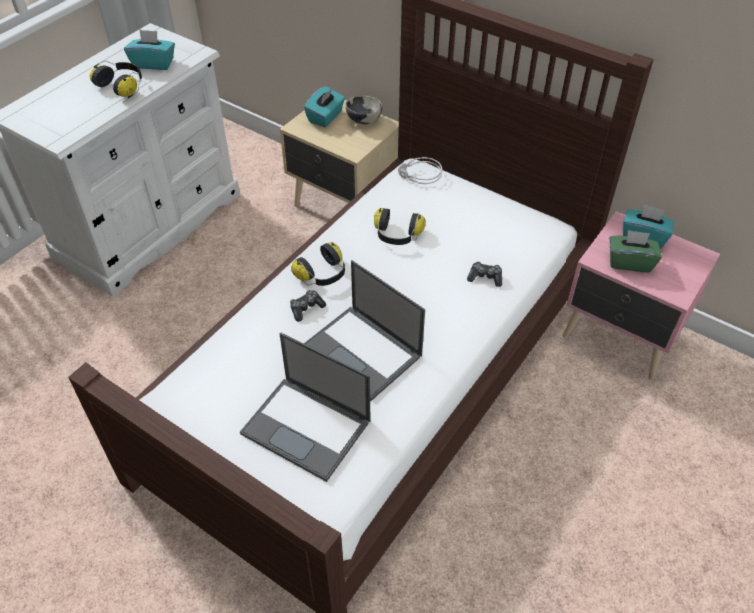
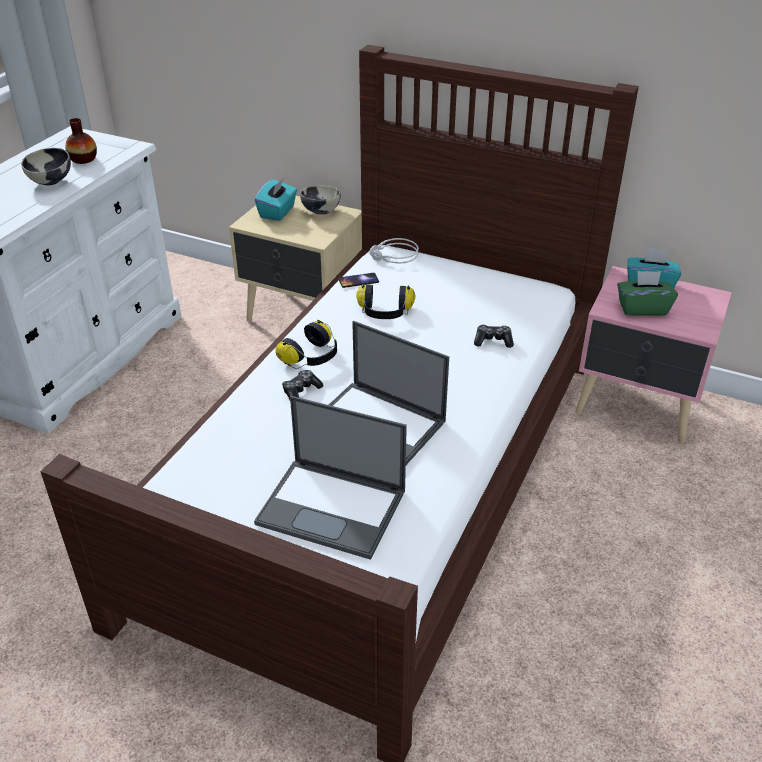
camera: 10 degrees left, 10 degrees down
headphones [90,61,142,98] -> bowl [22,148,71,185]
turquoise tissue box [124,29,175,70] -> vase [65,118,97,164]
none -> phone [338,273,379,288]

